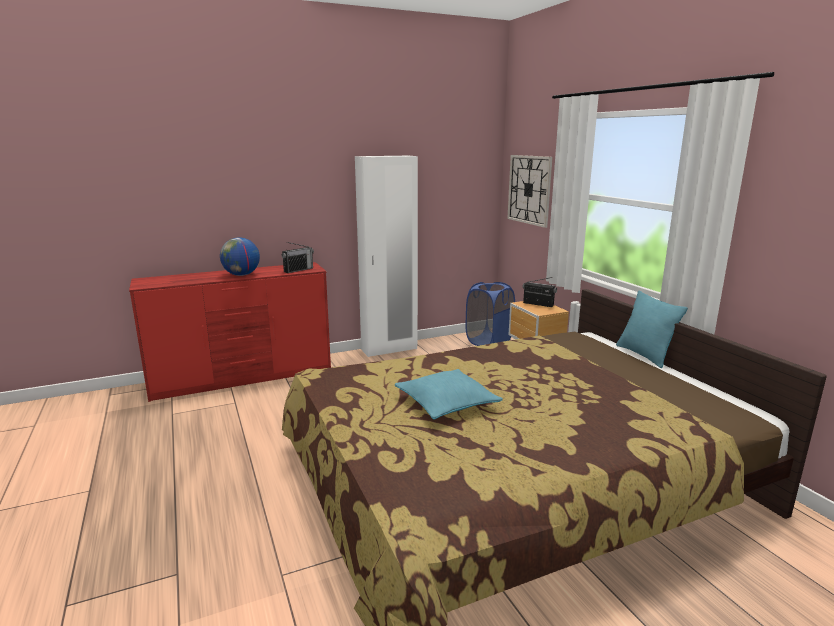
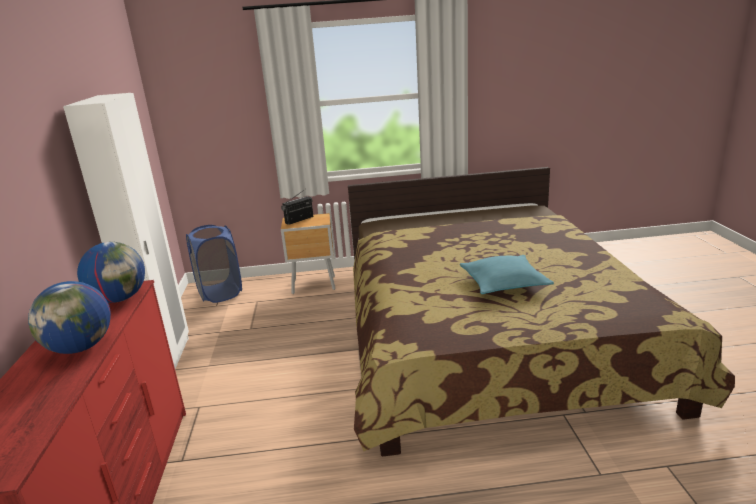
camera: 70 degrees left, 5 degrees up
radio [281,242,314,273] -> globe [77,242,145,303]
wall clock [507,155,553,228] -> none
turquoise pillow [616,291,688,368] -> none

